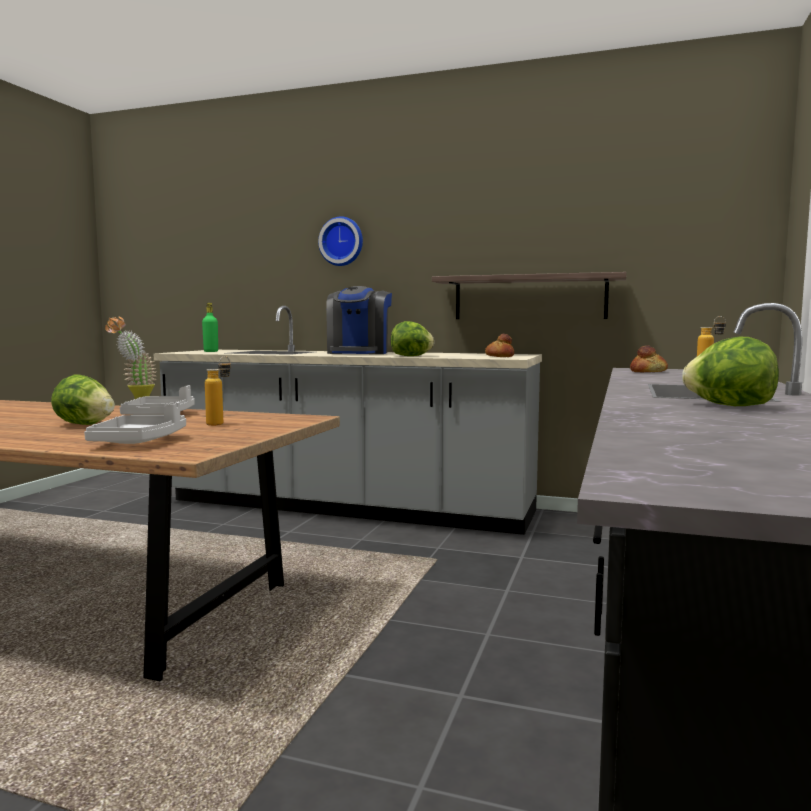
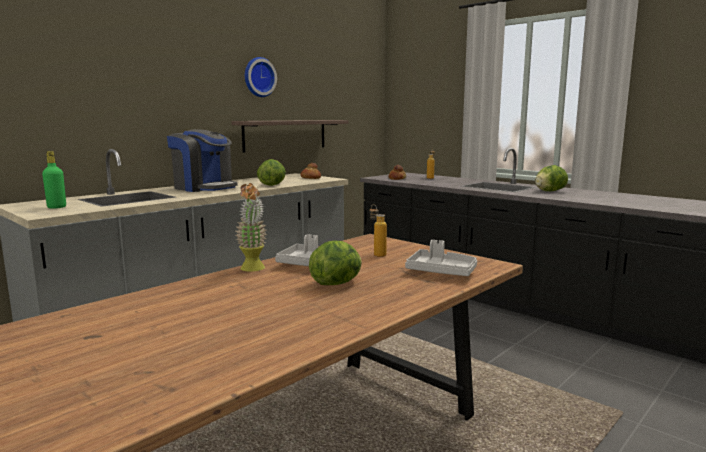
camera: 65 degrees left, 5 degrees up
wall clock [318,216,363,266] -> wall clock moved to [245,57,277,97]

